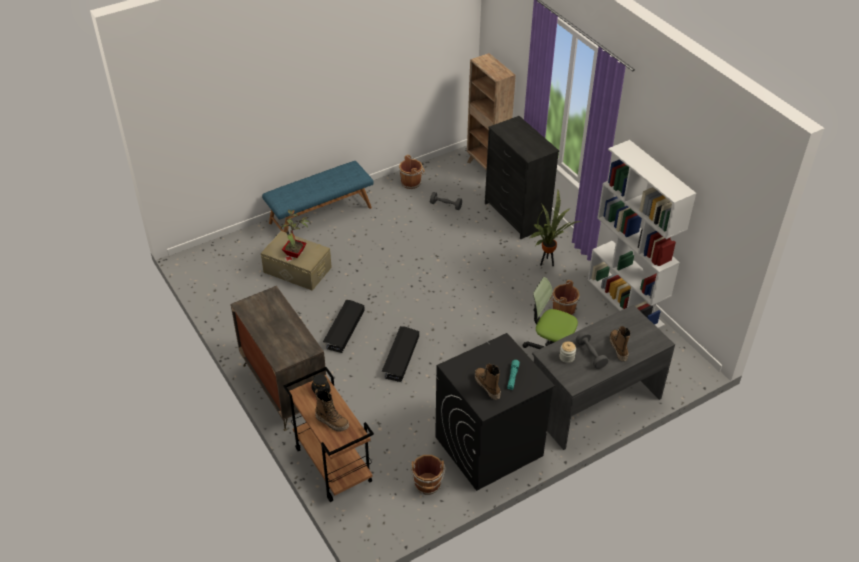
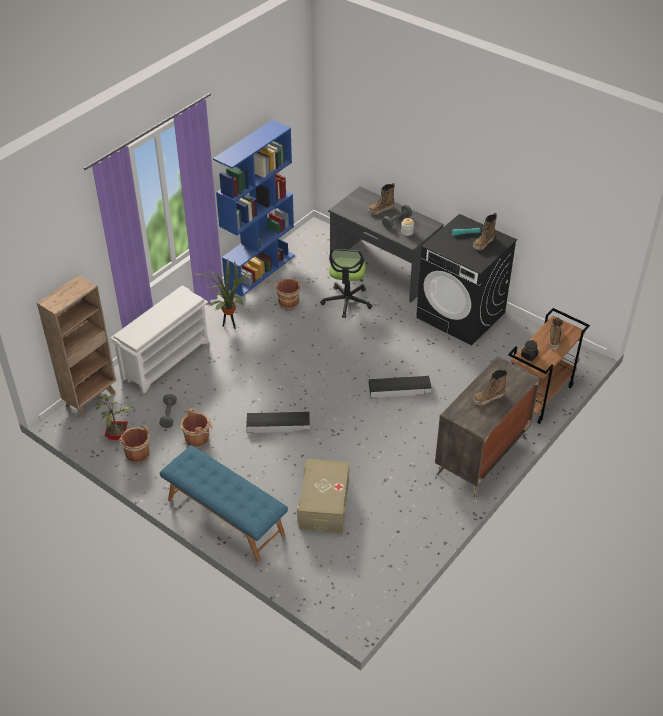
camera: 110 degrees left, 0 degrees up
potted plant [281,210,311,258] -> potted plant moved to [95,394,135,440]
black storage box [323,300,365,353] -> black storage box moved to [246,412,310,433]
brown bucket [410,455,446,495] -> brown bucket moved to [181,409,213,449]
black dresser [485,116,559,239] -> white shoe rack [110,285,209,393]
white bookcase [588,140,696,329] -> blue bookcase [213,120,295,297]
none -> boot [473,369,508,406]

